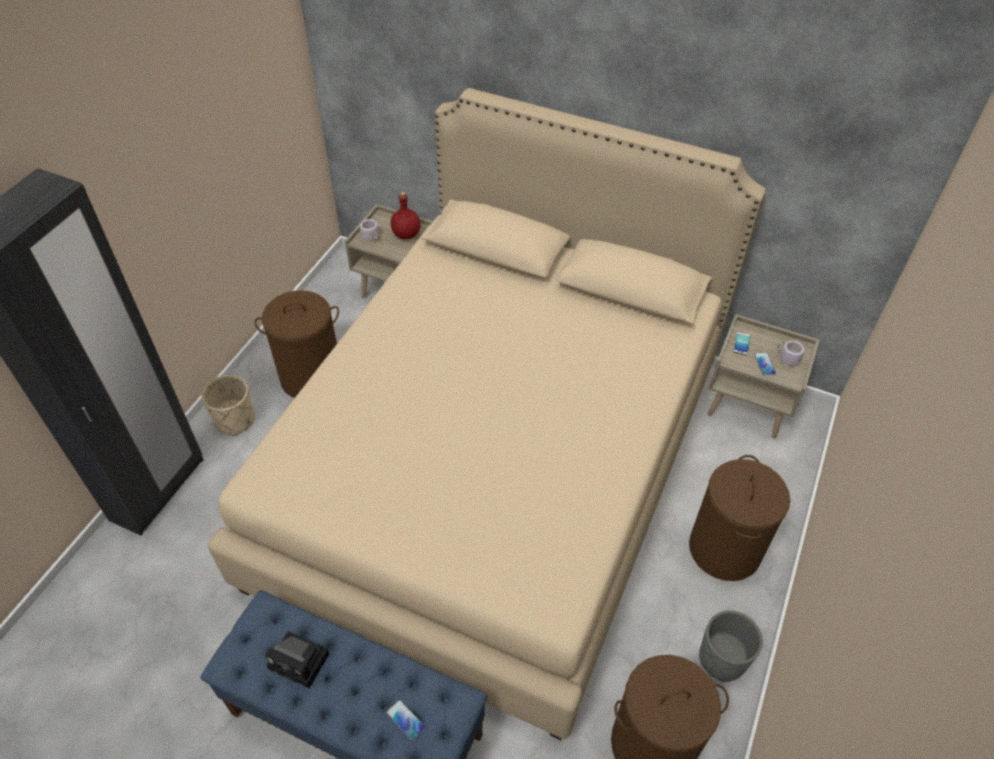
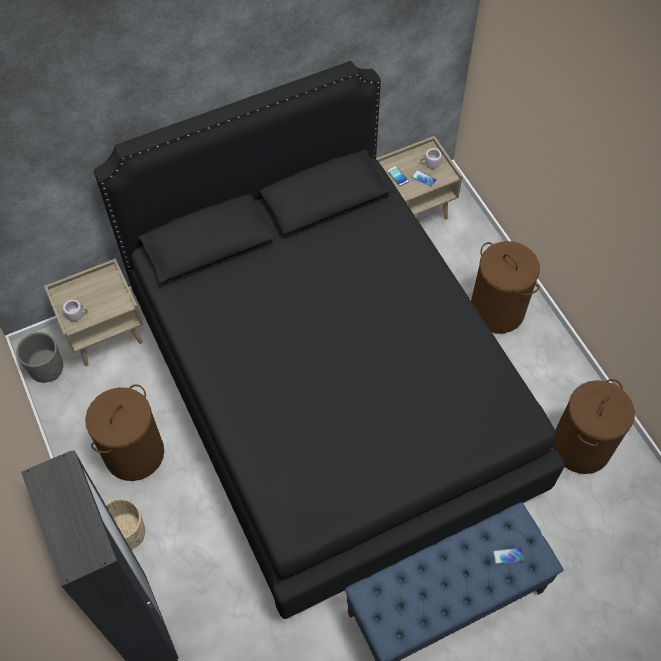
camera: 50 degrees left, 10 degrees up
beige bed [208,88,766,740] -> black bed [94,61,565,619]
camera [265,631,329,688] -> none
red bottle [391,192,420,239] -> none
grey planter [699,610,763,682] -> grey planter moved to [16,332,63,383]

